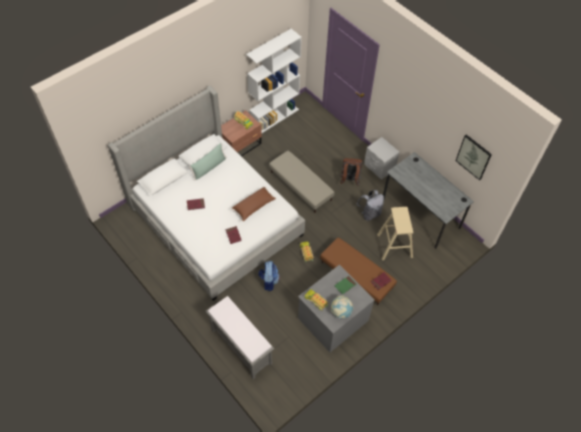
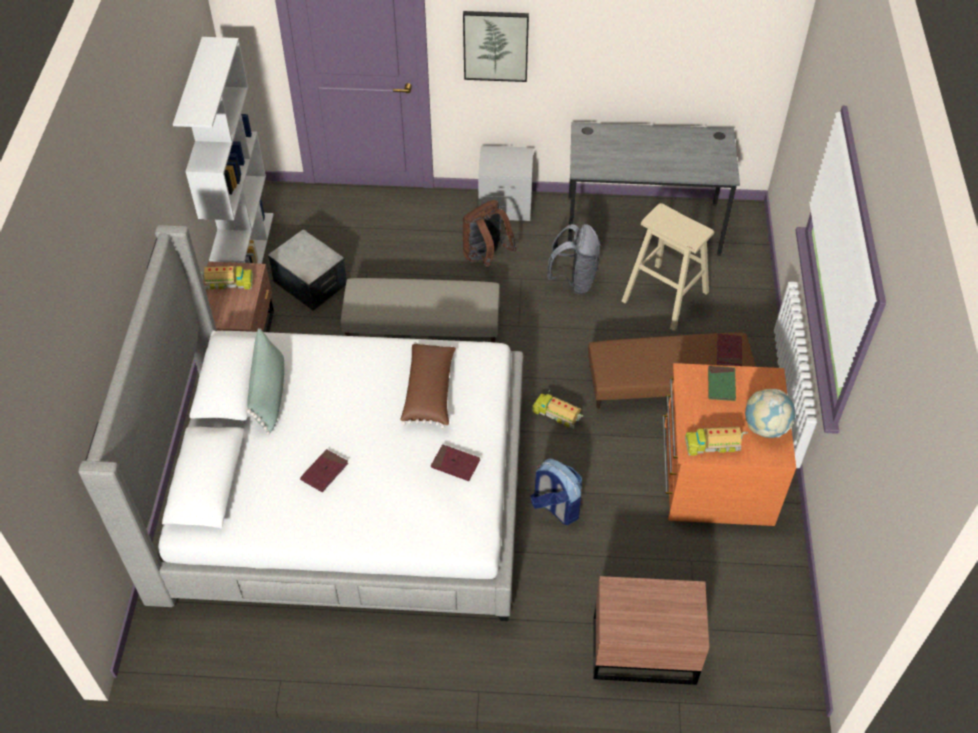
camera: 45 degrees left, 5 degrees down
grey bench [206,296,274,379] -> brown nightstand [593,576,709,685]
grey dresser [298,265,375,352] -> orange dresser [662,363,796,526]
picture [456,135,492,180] -> picture moved to [463,11,529,82]
none -> storage box [268,230,347,311]

